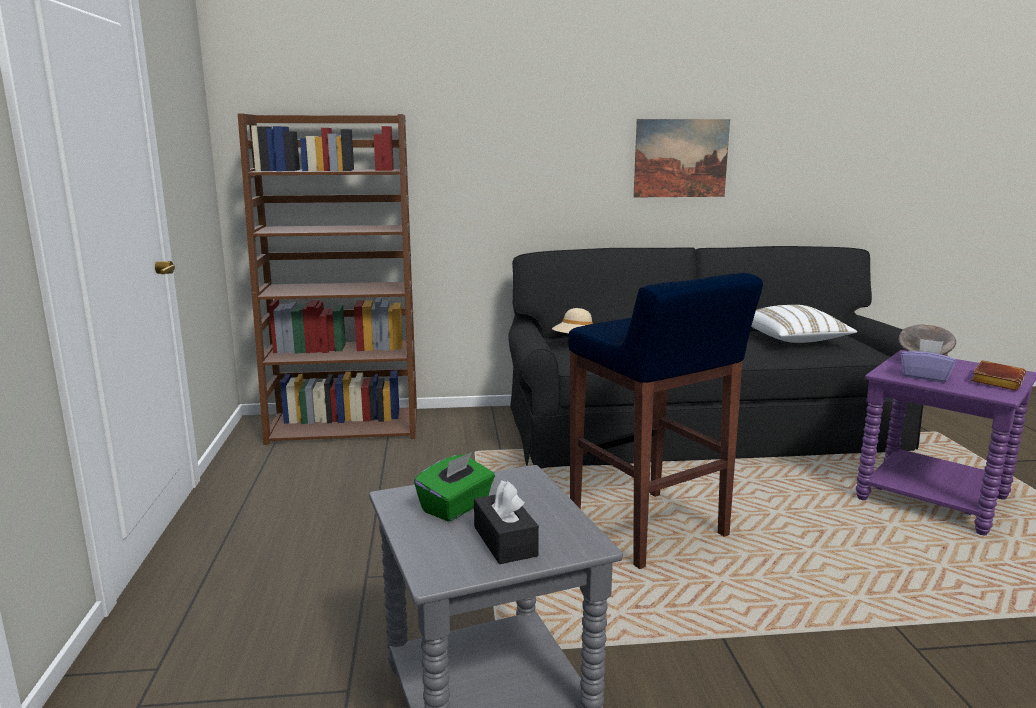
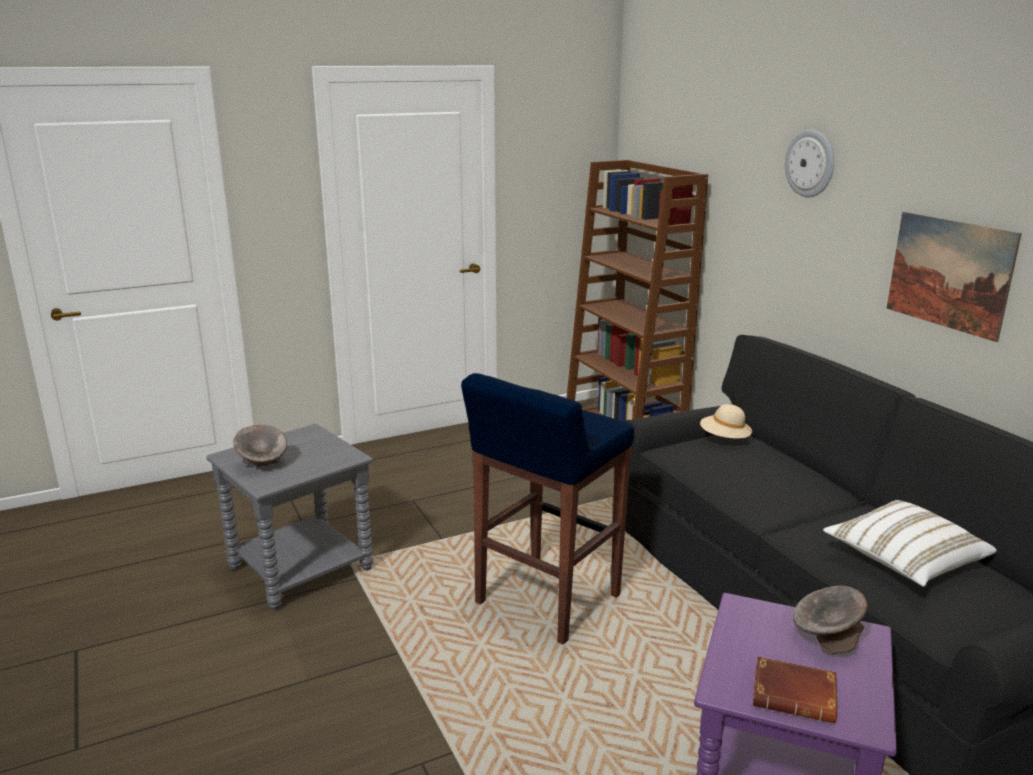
camera: 70 degrees right, 5 degrees up
green tissue box [414,452,495,522] -> none
black tissue box [474,480,539,564] -> grey bowl [233,425,287,467]
purple tissue box [901,339,956,382] -> none
none -> wall clock [785,129,834,197]

